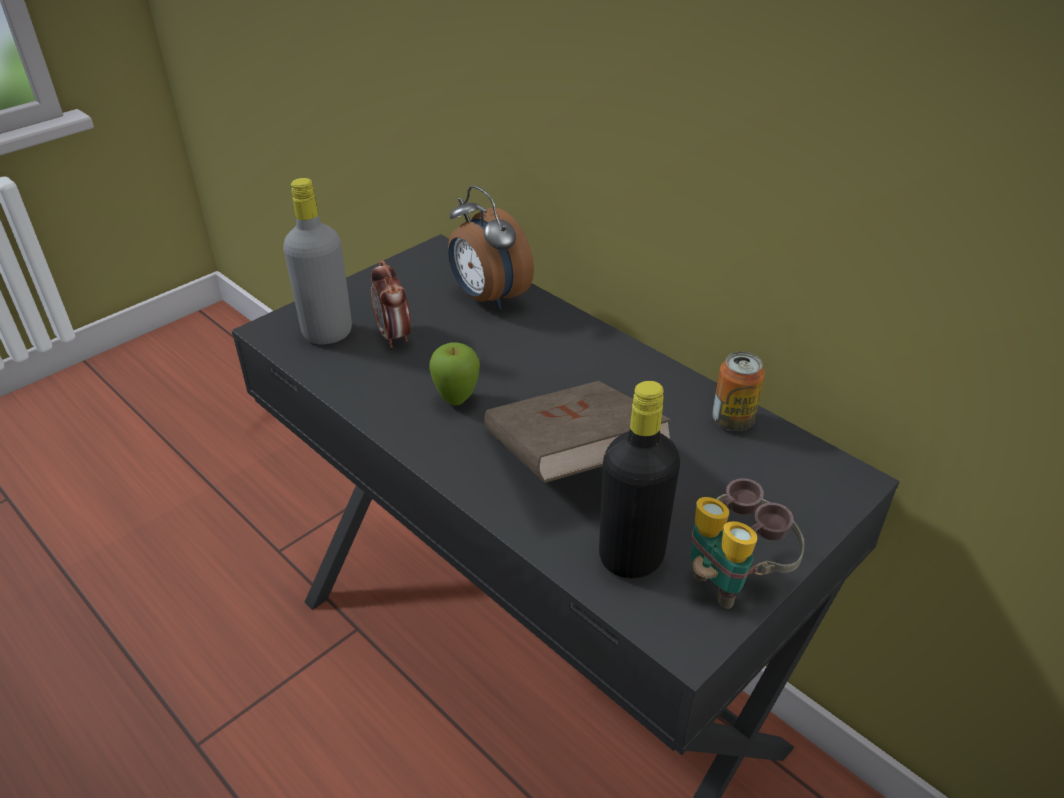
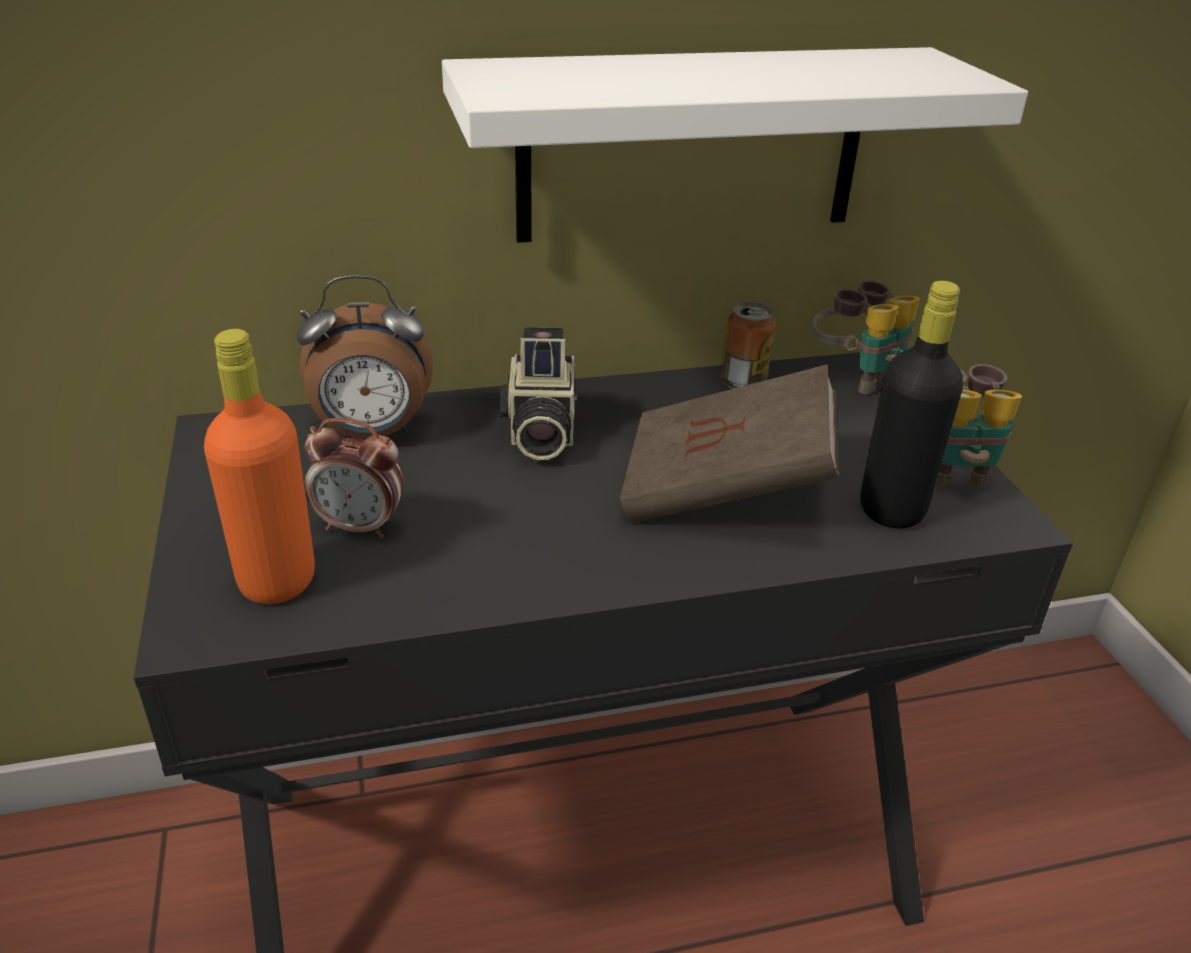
camera: 60 degrees left, 5 degrees down
grey bottle [283,178,352,344] -> orange bottle [204,329,315,604]
apple [429,342,480,406] -> none
none -> white shelf [442,47,1028,243]
none -> camera [500,327,577,460]
none -> binoculars [812,281,920,394]

